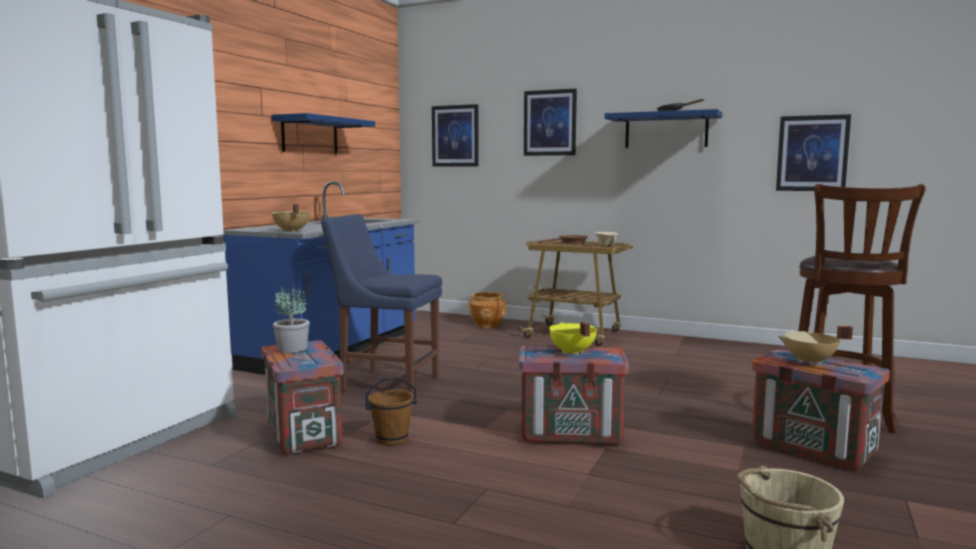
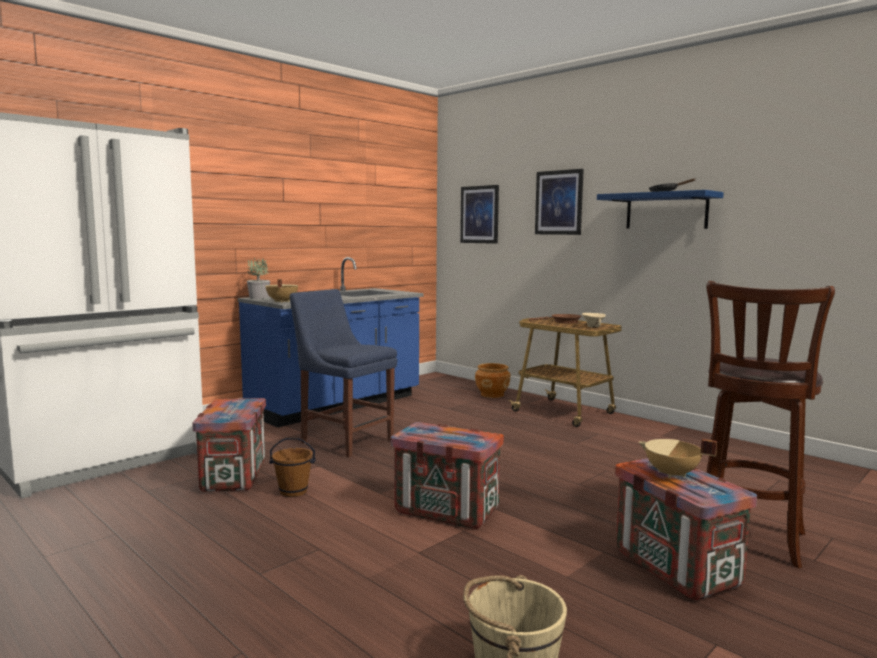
camera: 20 degrees right, 0 degrees up
blue shelf [272,113,375,154] -> none
potted plant [273,285,309,353] -> potted plant moved to [247,257,270,299]
yellow cooking pot [549,322,597,355] -> none
picture [776,114,851,191] -> none

